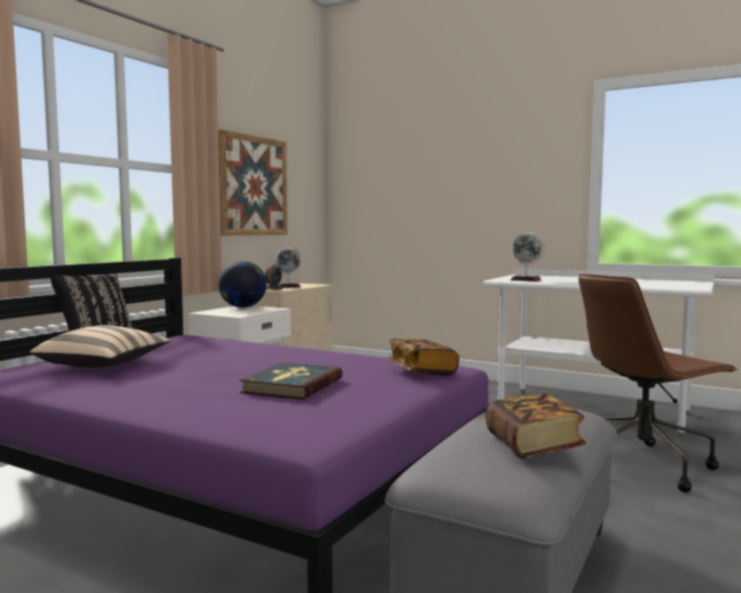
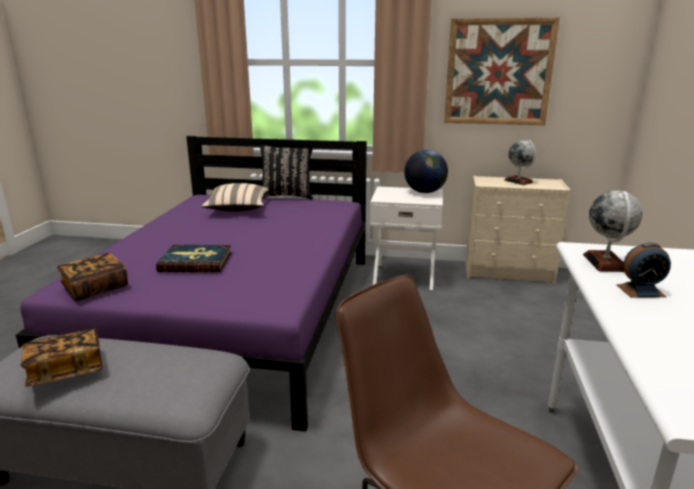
camera: 70 degrees right, 15 degrees up
alarm clock [265,264,284,290] -> alarm clock moved to [616,243,671,298]
book [387,338,459,376] -> book moved to [57,253,128,301]

